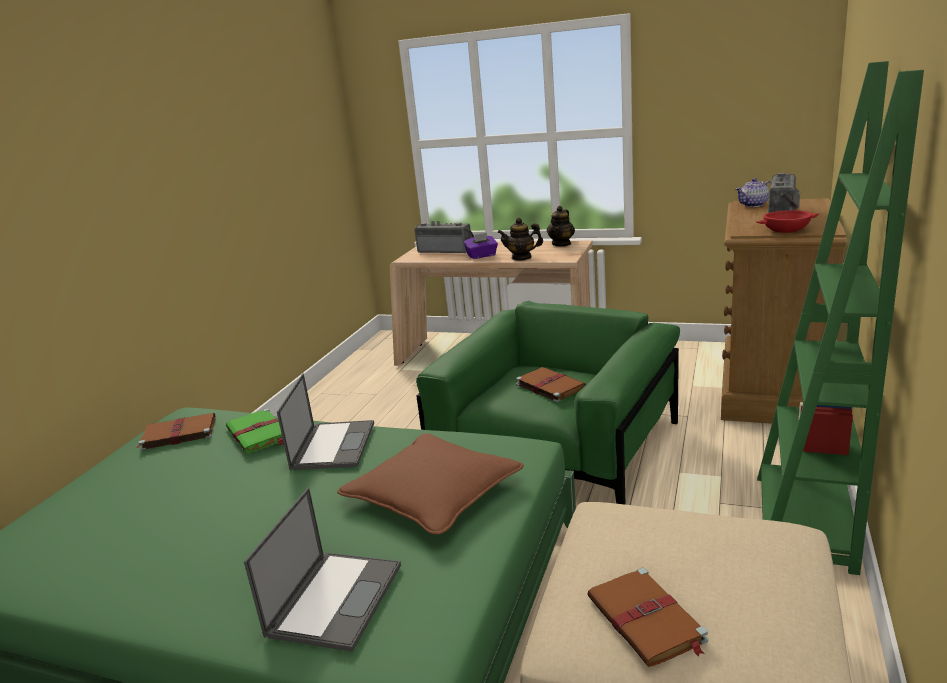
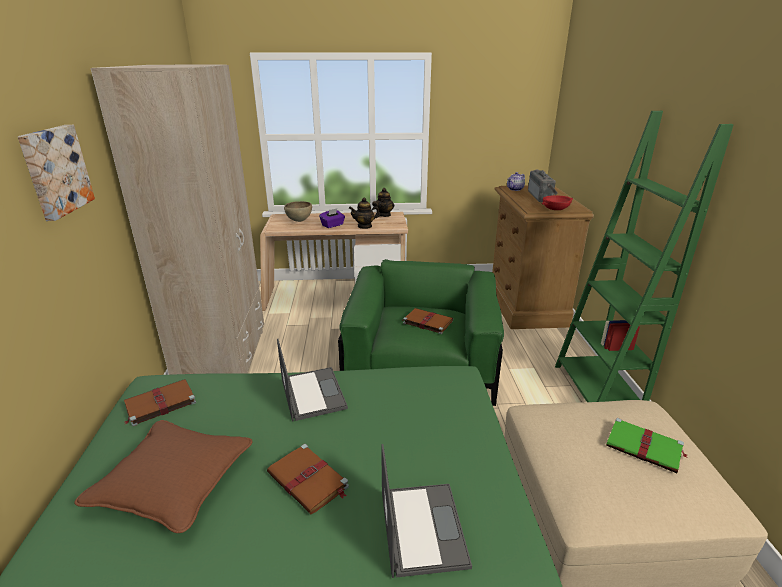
camera: 25 degrees left, 5 degrees up
green book [226,408,284,453] -> green book moved to [606,418,687,473]
brown pillow [337,433,524,535] -> brown pillow moved to [74,420,253,533]
radio [415,221,474,253] -> brown bowl [284,201,312,222]
brown book [587,568,708,667] -> brown book moved to [267,444,349,515]
none -> picture [18,125,95,221]
none -> beige wardrobe [91,65,264,375]

